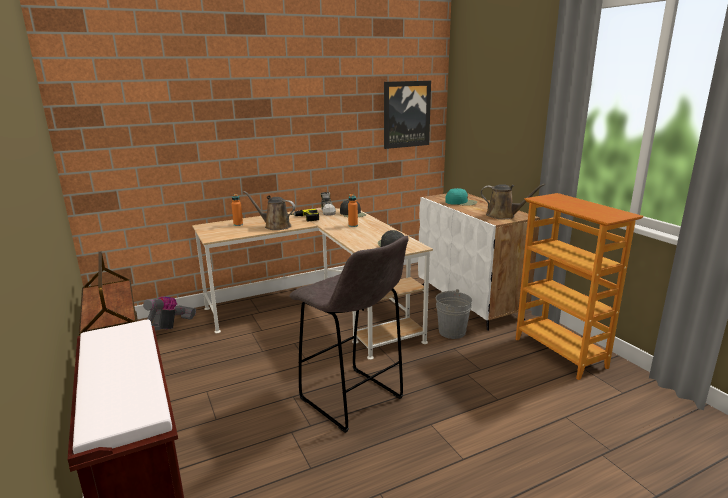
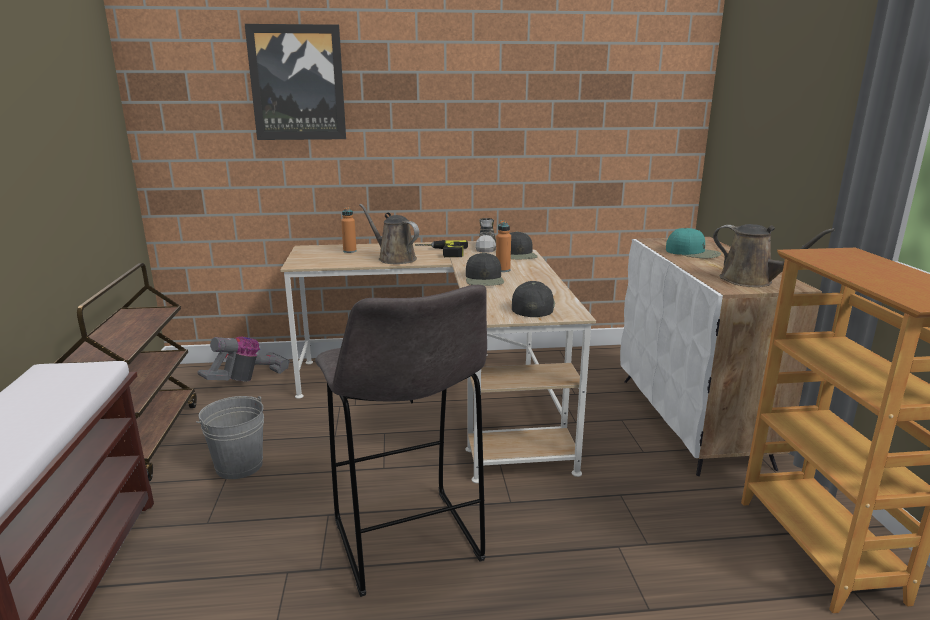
camera: 20 degrees right, 0 degrees up
picture [384,81,431,149] -> picture moved to [245,24,346,140]
grey bucket [436,289,472,339] -> grey bucket moved to [196,396,264,479]
none -> black cap [466,253,504,286]

